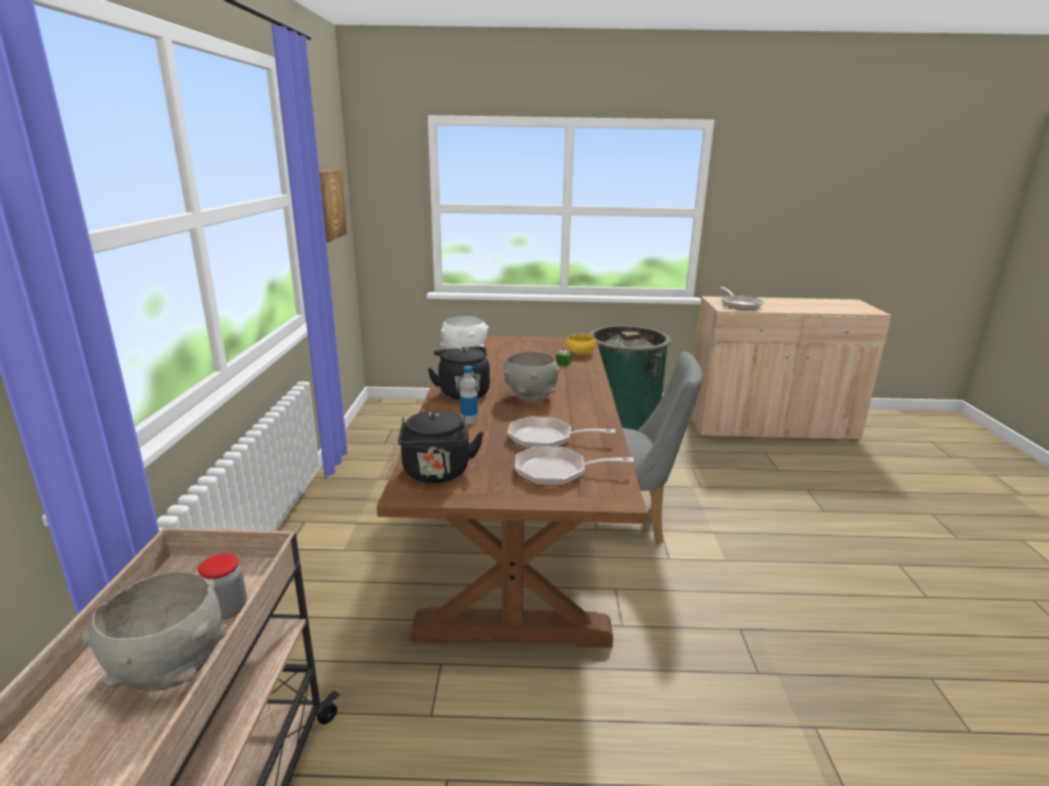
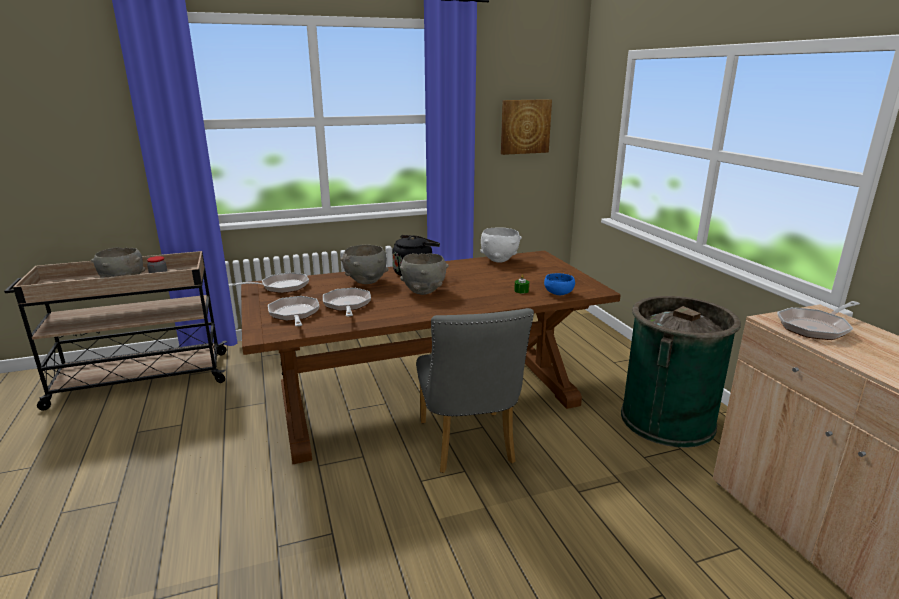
camera: 70 degrees right, 0 degrees up
black kettle [398,411,484,483] -> frying pan [229,272,309,293]
bottle [460,366,478,424] -> grey bowl [340,245,389,284]
yellow bowl [566,334,596,354] -> blue bowl [544,273,575,295]

